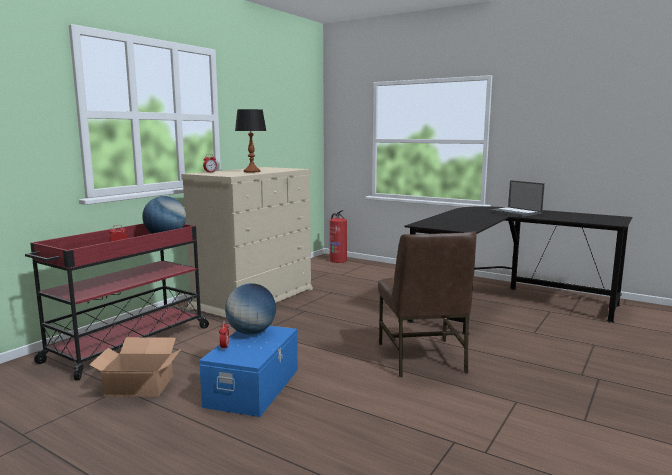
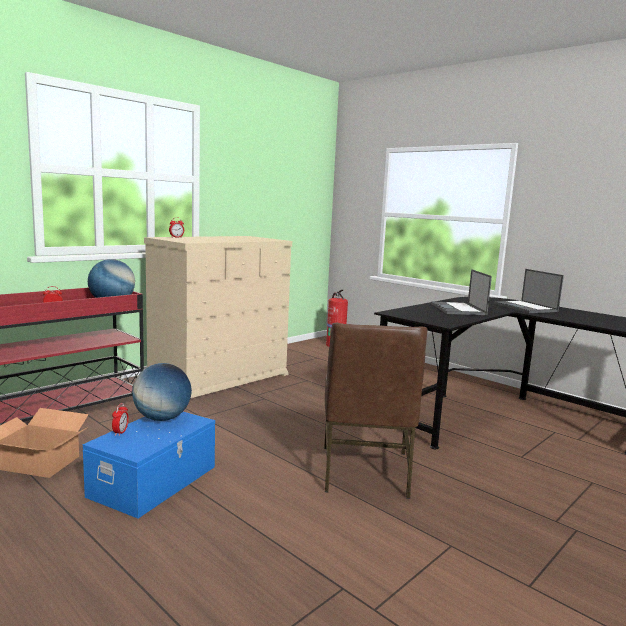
camera: 10 degrees right, 0 degrees up
table lamp [235,109,266,172] -> none
none -> laptop [431,269,492,315]

